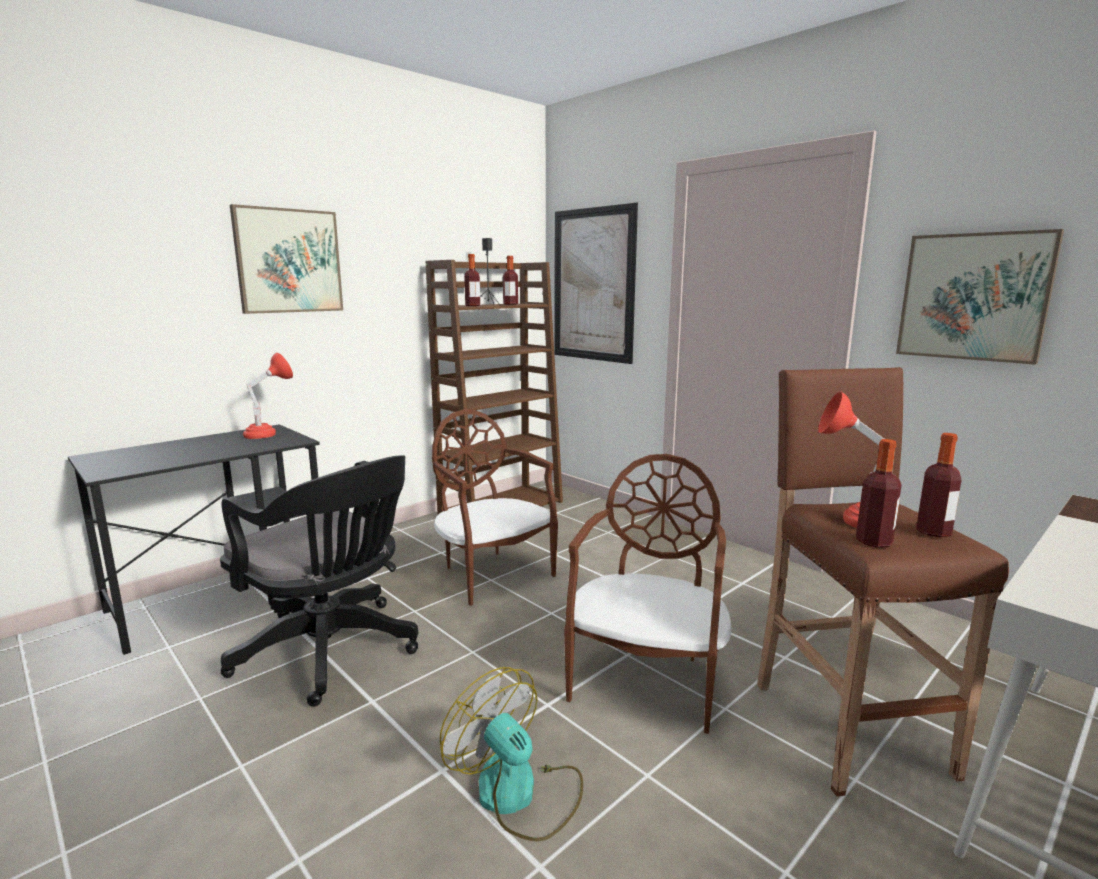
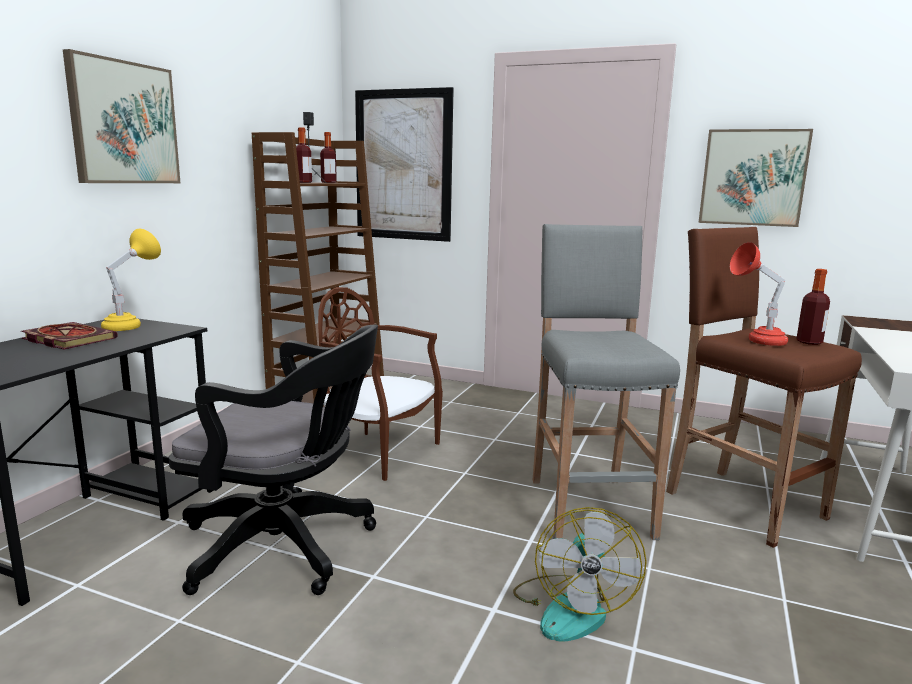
camera: 25 degrees left, 0 degrees up
red table lamp [243,352,293,439] -> yellow table lamp [101,229,161,331]
fan [440,667,583,842] -> fan turned 105 degrees counterclockwise [513,507,647,642]
brown chair [564,454,731,734] -> grey stool [533,224,680,540]
bottle [856,439,901,548] -> none
none -> book [21,322,118,349]

